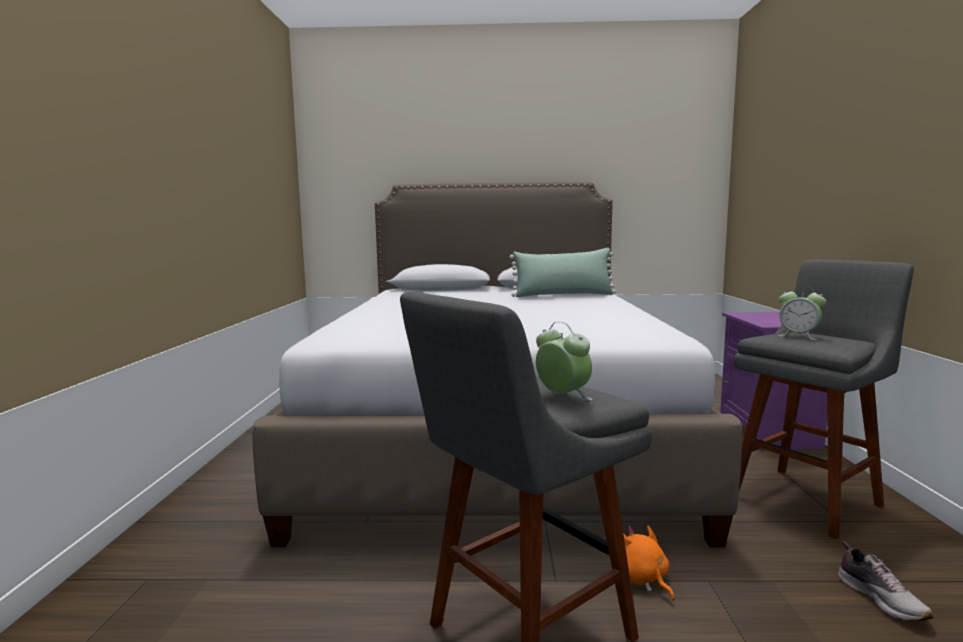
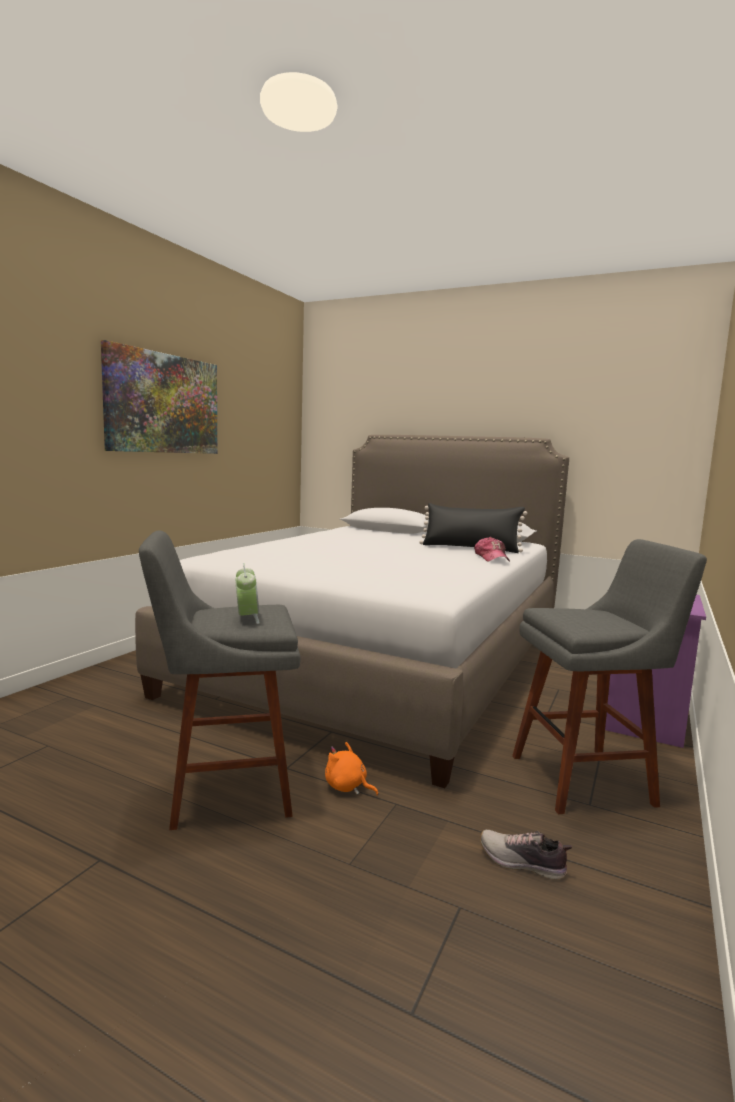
camera: 25 degrees right, 0 degrees up
green pillow [509,248,616,297] -> black pillow [419,503,527,553]
orange plush toy [623,526,674,600] -> orange plush toy turned 60 degrees counterclockwise [325,742,378,795]
alarm clock [779,286,826,340] -> none
shoe [838,541,933,621] -> shoe turned 105 degrees clockwise [480,830,572,880]
none -> picture [101,340,217,454]
none -> cap [474,537,510,562]

